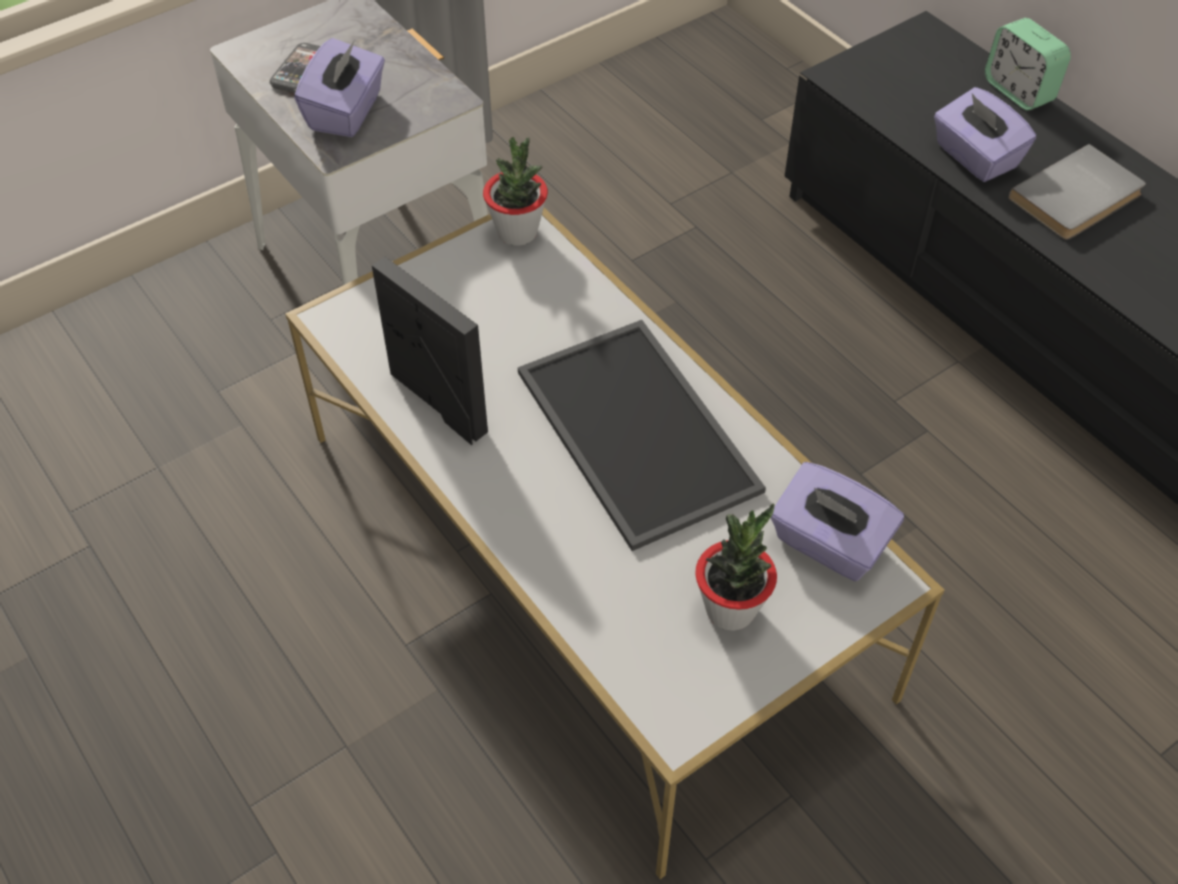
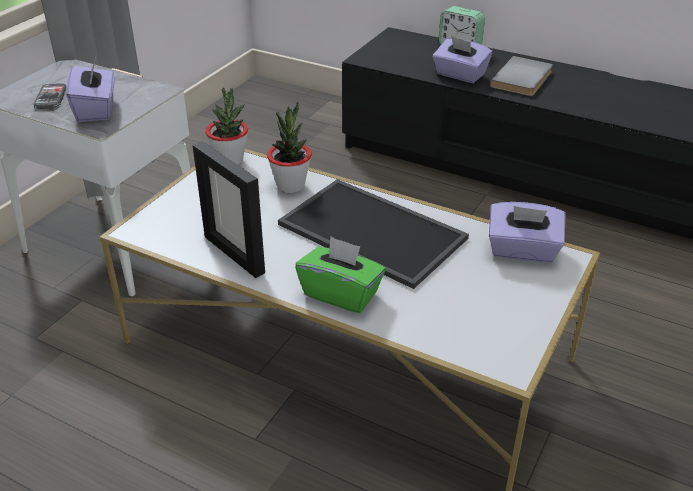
camera: 25 degrees left, 15 degrees down
picture frame [372,257,488,445] -> picture frame turned 150 degrees counterclockwise [193,141,265,278]
potted plant [695,504,777,631] -> potted plant moved to [267,101,312,193]
none -> green tissue box [295,237,386,313]

